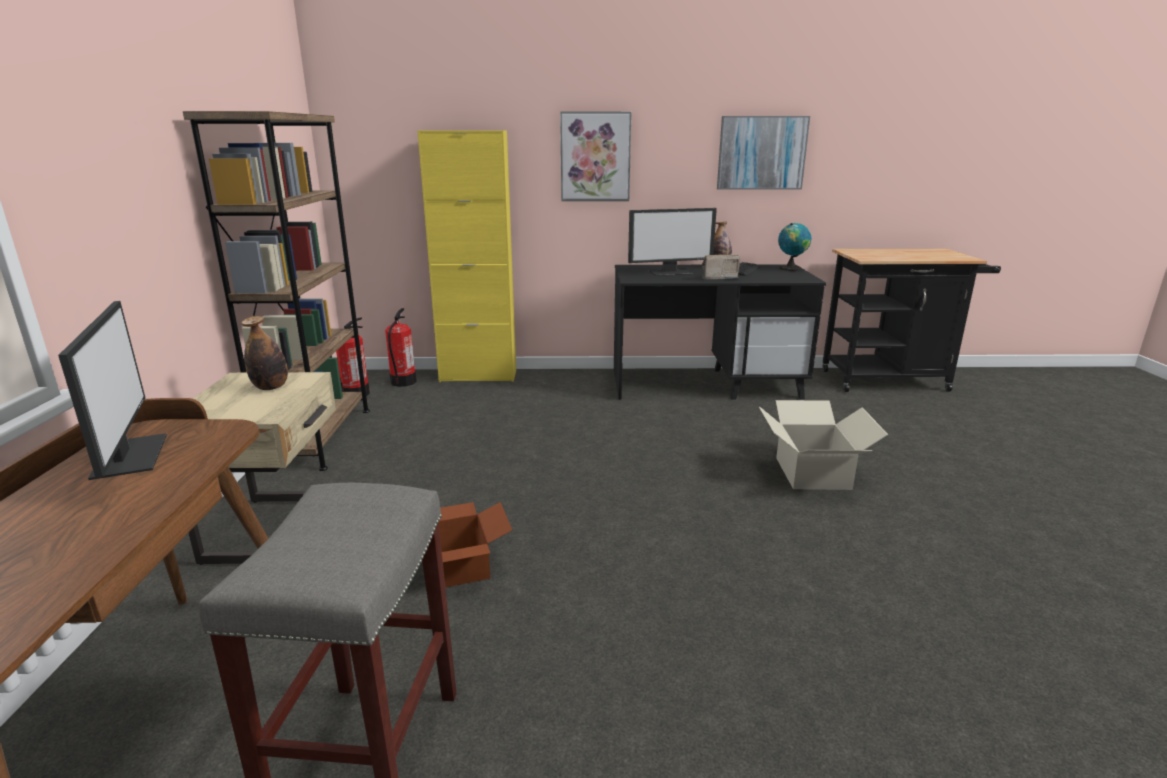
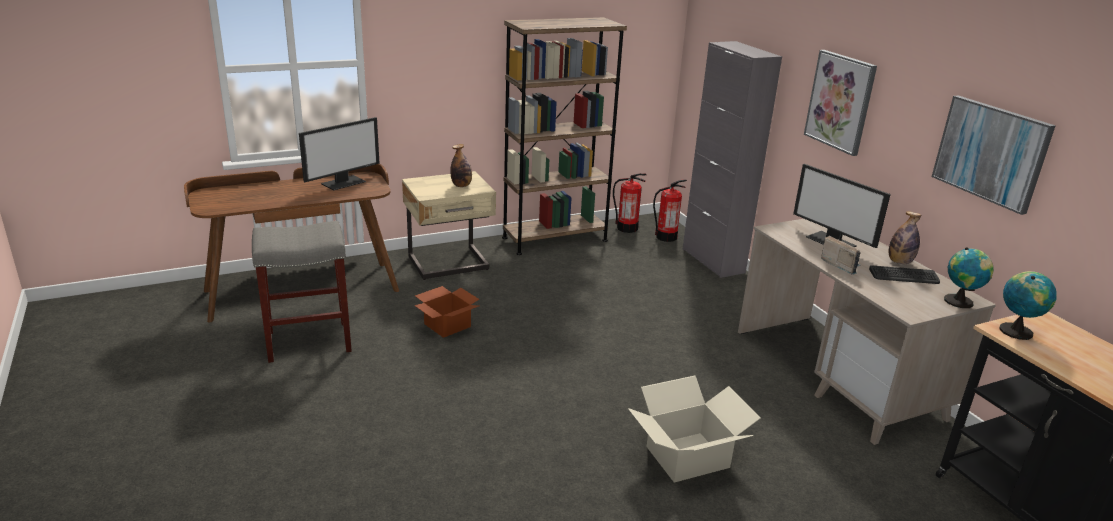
camera: 65 degrees right, 5 degrees up
yellow cabinet [417,130,516,382] -> grey cabinet [682,41,782,278]
black desk [614,264,827,400] -> beige desk [738,219,996,445]
none -> globe [999,271,1057,340]

